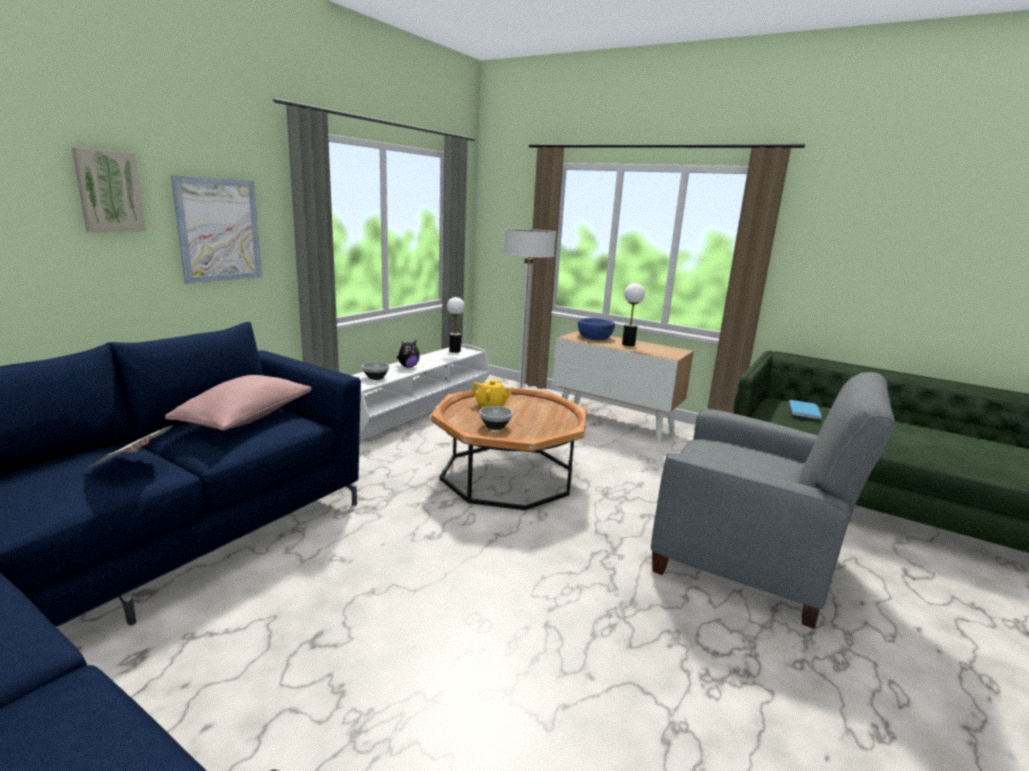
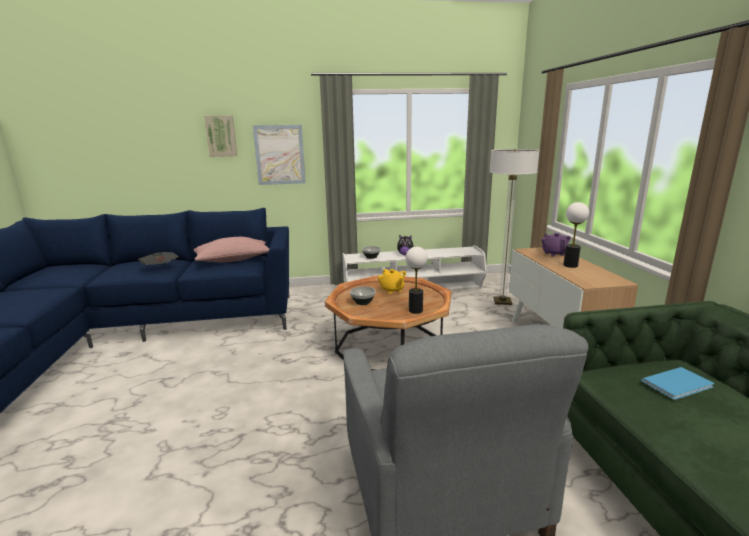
camera: 50 degrees right, 0 degrees up
table lamp [447,297,465,353] -> table lamp moved to [406,247,428,314]
blue bowl [578,318,615,340] -> purple teapot [542,233,571,257]

